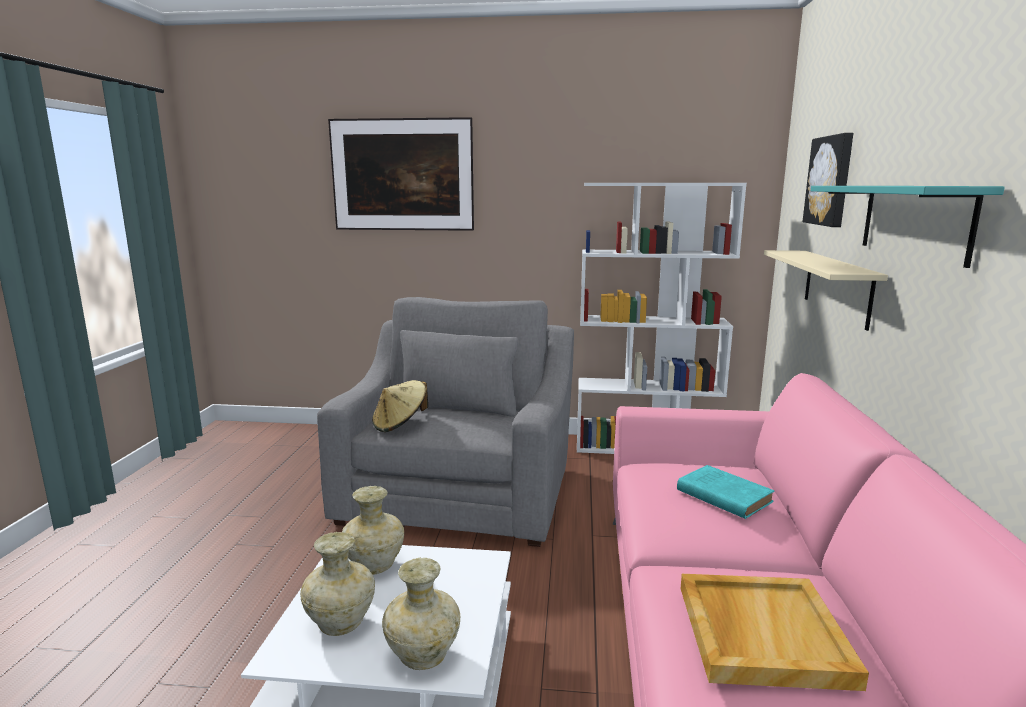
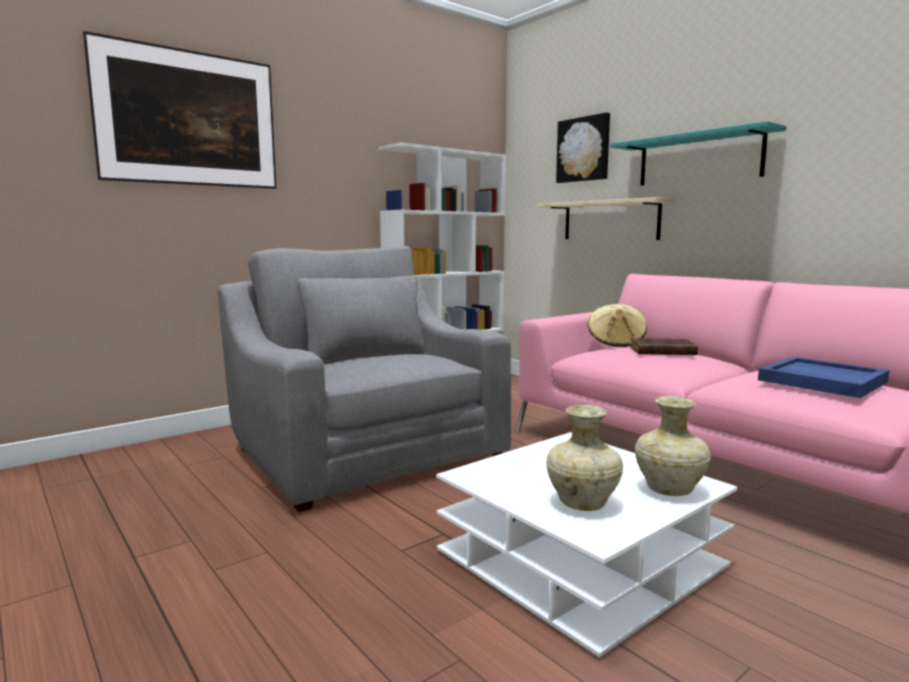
camera: 45 degrees left, 5 degrees down
beige vase [342,486,404,575] -> none
beige hat [372,380,428,432] -> beige hat moved to [587,304,647,347]
turquoise book [677,465,775,519] -> brown book [630,338,698,355]
beige tray [681,574,869,691] -> blue tray [758,357,889,398]

